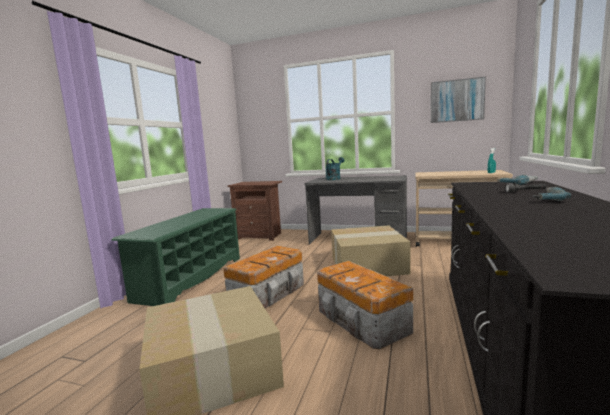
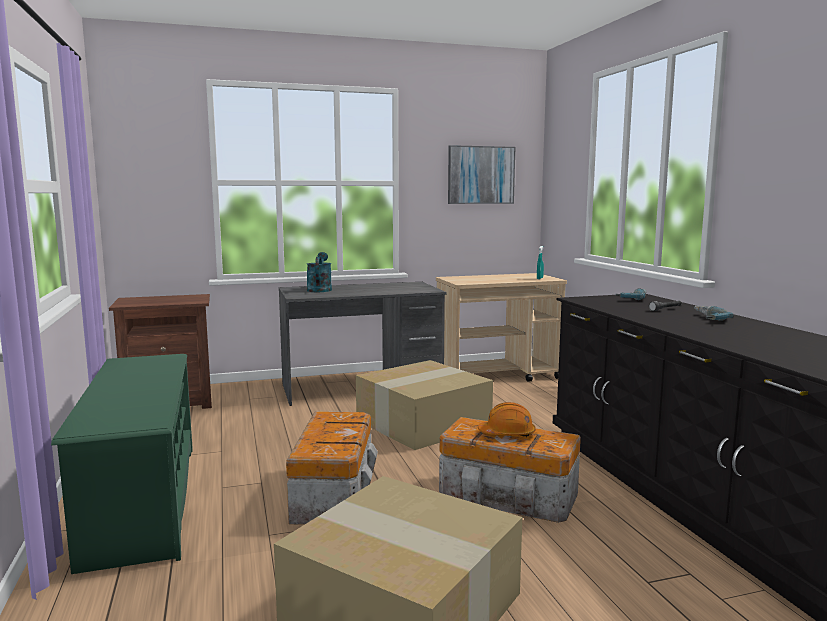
camera: 35 degrees left, 0 degrees up
none -> orange hard hat [478,402,536,437]

